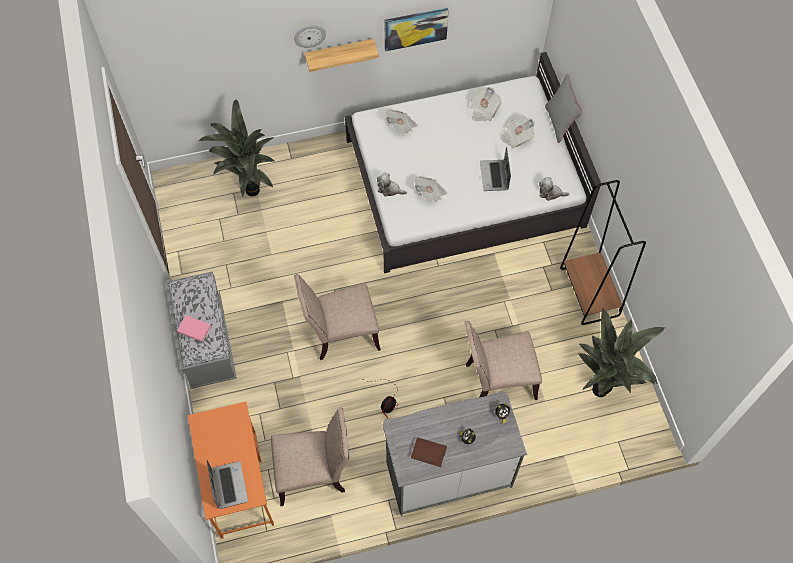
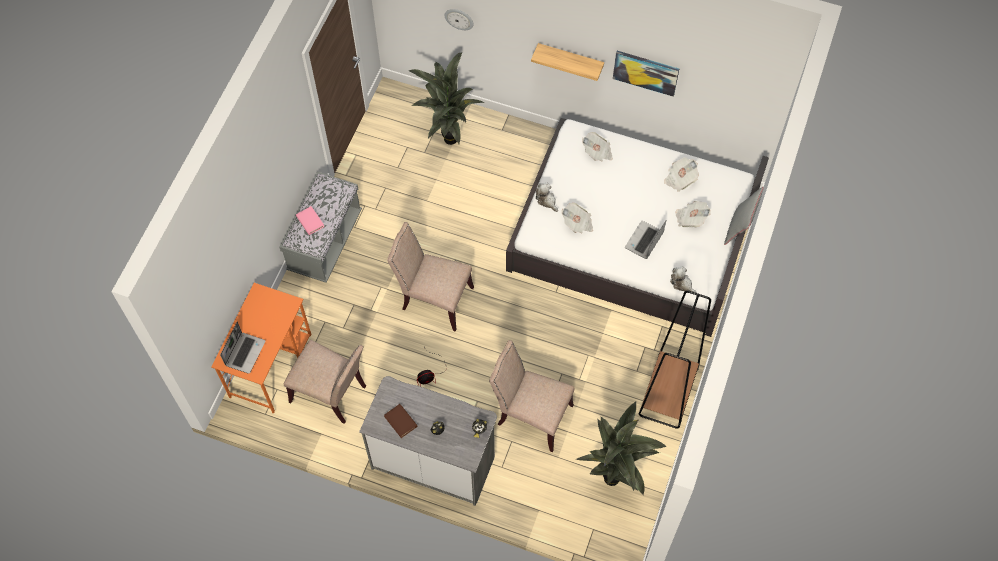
camera: 35 degrees right, 0 degrees up
wall clock [294,25,326,48] -> wall clock moved to [444,9,473,30]

